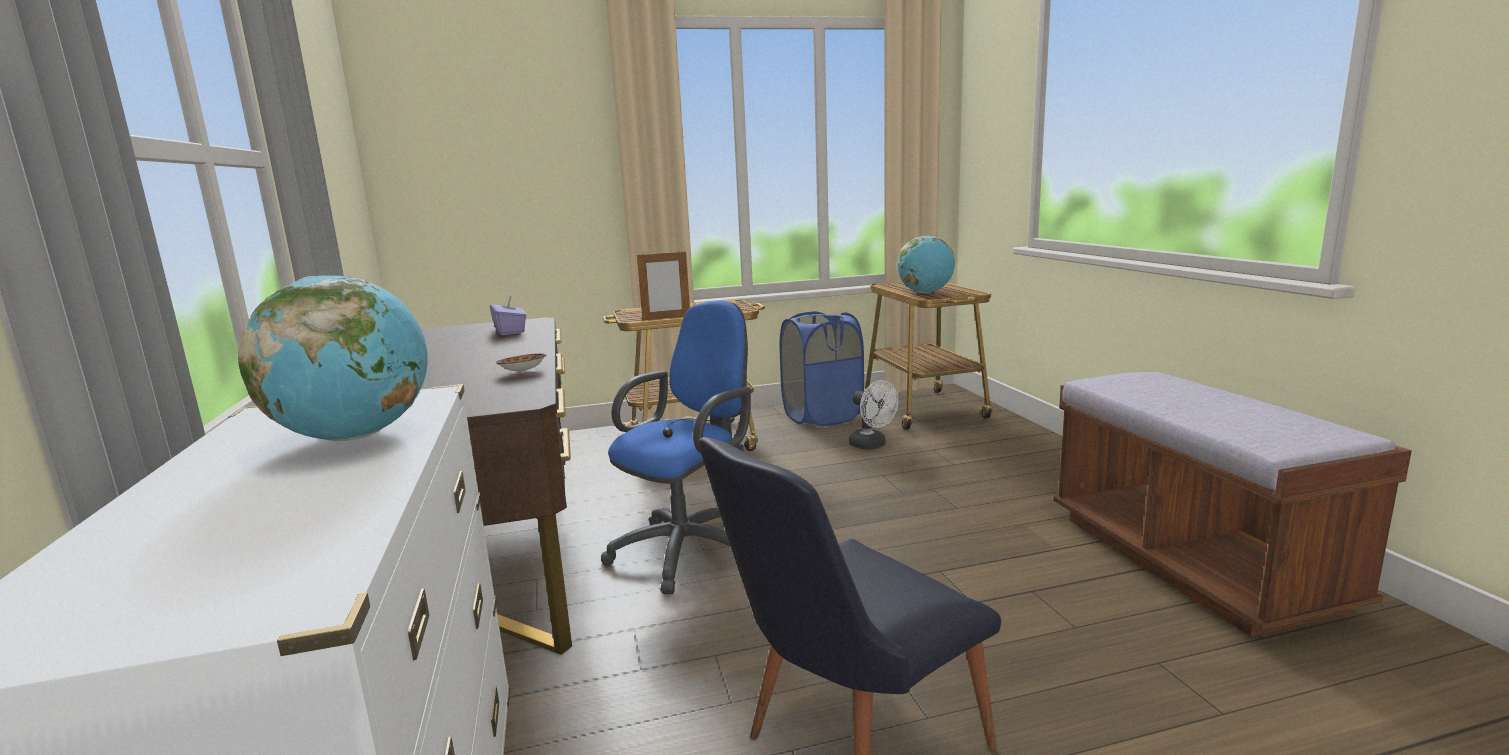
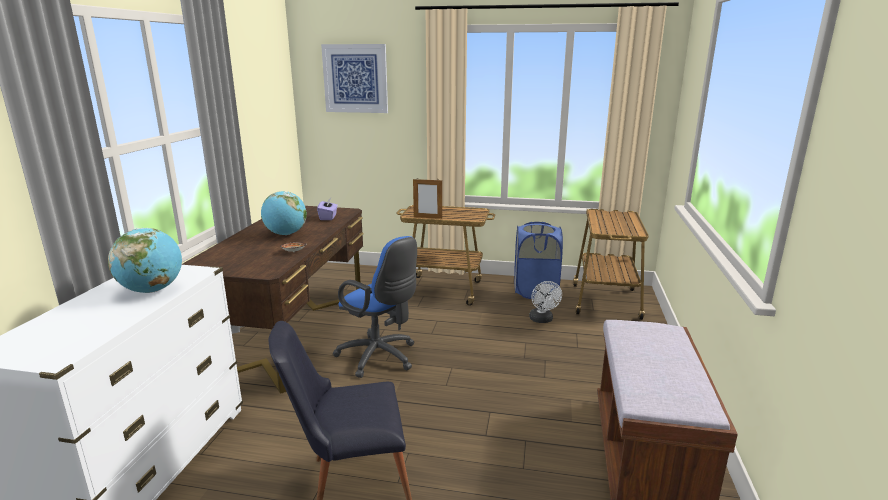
camera: 25 degrees right, 5 degrees up
blue office chair [601,300,751,594] -> blue office chair turned 60 degrees clockwise [333,236,417,378]
globe [897,235,955,293] -> globe moved to [261,191,307,235]
none -> picture [321,44,388,113]

